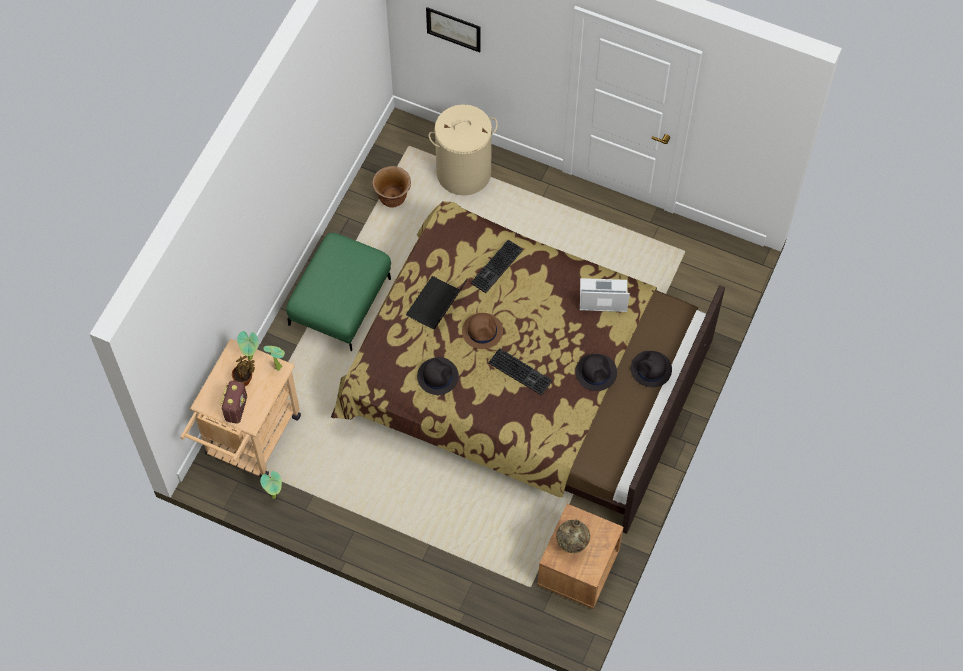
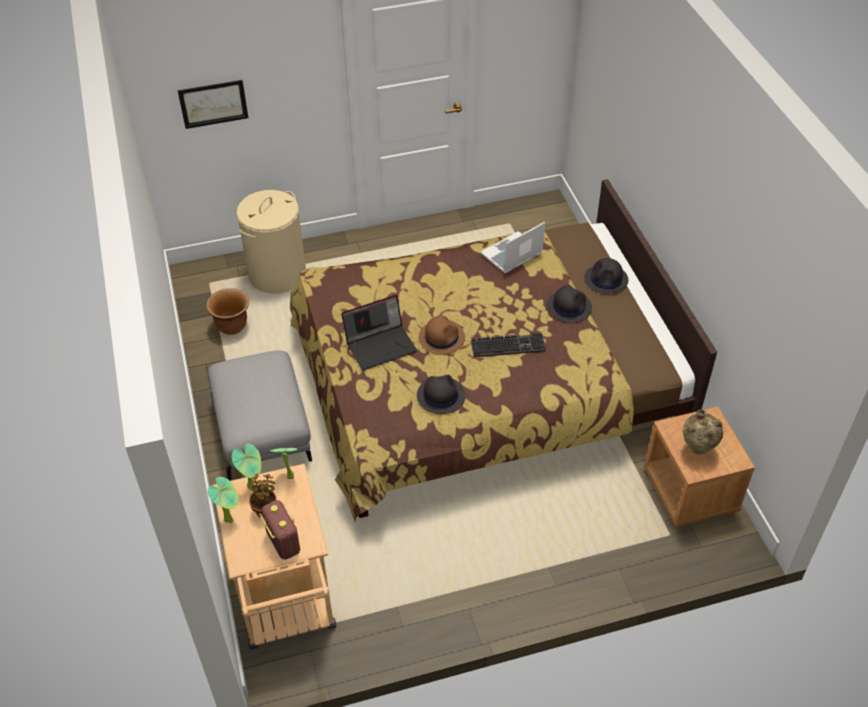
camera: 40 degrees left, 15 degrees down
potted plant [260,471,282,499] -> potted plant moved to [208,477,239,524]
green ottoman [286,233,391,351] -> grey ottoman [208,350,312,481]
laptop [406,276,467,329] -> laptop turned 105 degrees counterclockwise [341,295,417,370]
keyboard [471,240,523,293] -> none

